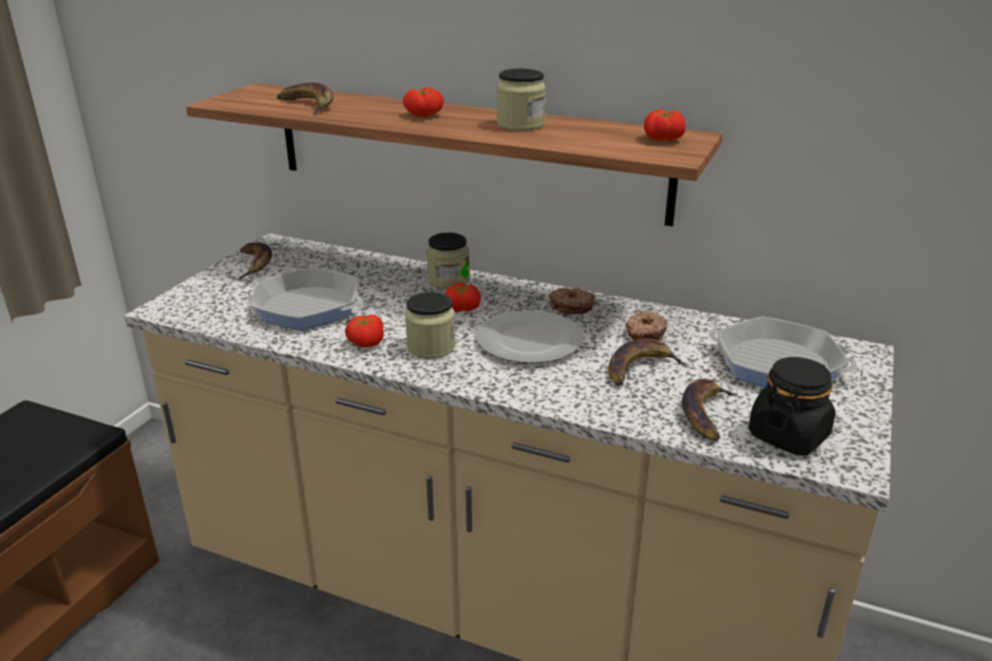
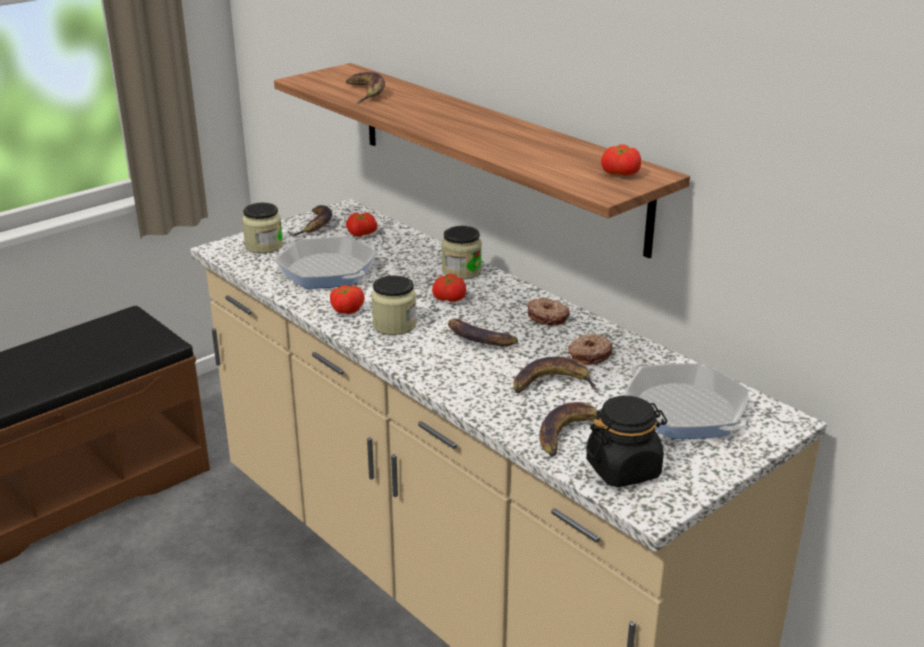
camera: 25 degrees right, 0 degrees up
tomato [403,87,444,117] -> tomato moved to [346,213,378,237]
plate [476,310,583,363] -> banana [448,319,518,346]
jar [497,69,546,131] -> jar moved to [242,203,283,254]

